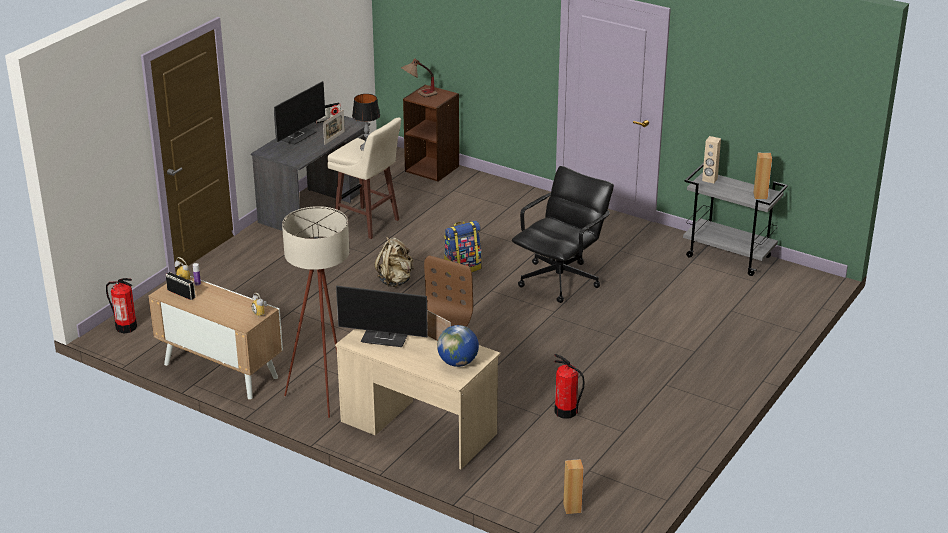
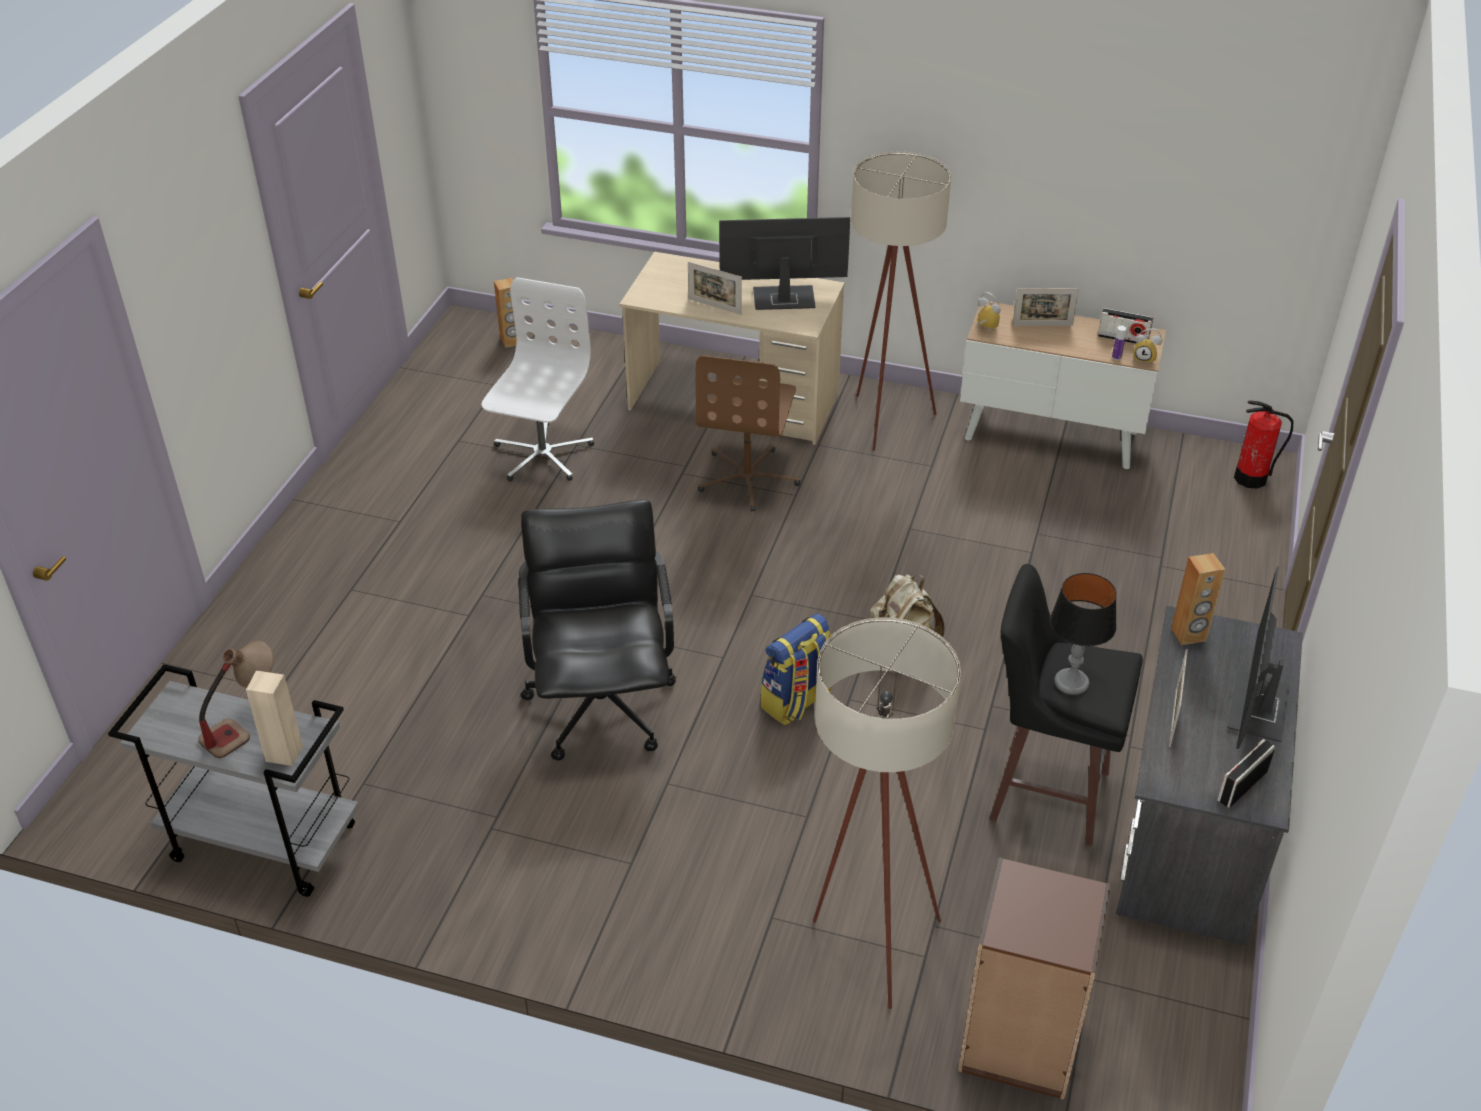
camera: 165 degrees right, 10 degrees up
beige stool [327,117,401,239] -> black stool [989,564,1143,846]
table lamp [401,58,437,98] -> table lamp moved to [198,641,274,758]
globe [437,325,479,367] -> none
black office chair [512,166,614,303] -> black office chair turned 150 degrees clockwise [518,500,676,760]
fire extinguisher [554,354,585,419] -> white office chair [481,277,594,482]
brown speaker [753,153,772,199] -> brown speaker moved to [1171,553,1225,645]
none -> beige floor lamp [813,618,961,1009]
none -> picture frame [1012,288,1079,326]

